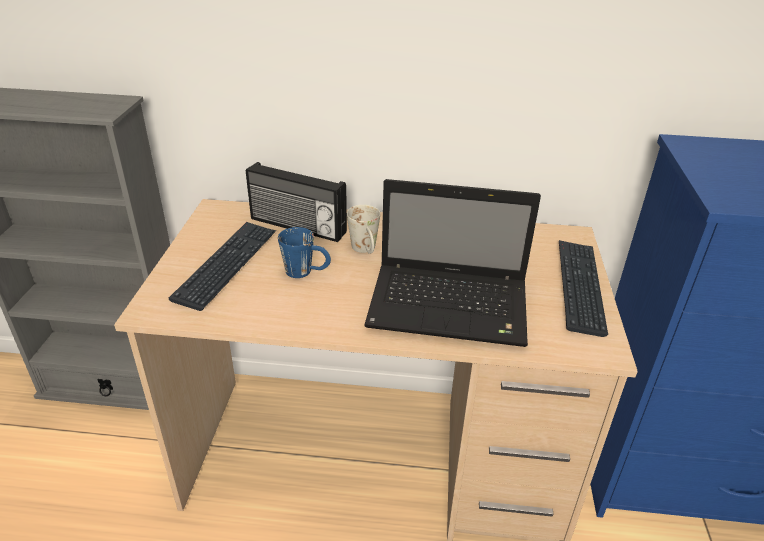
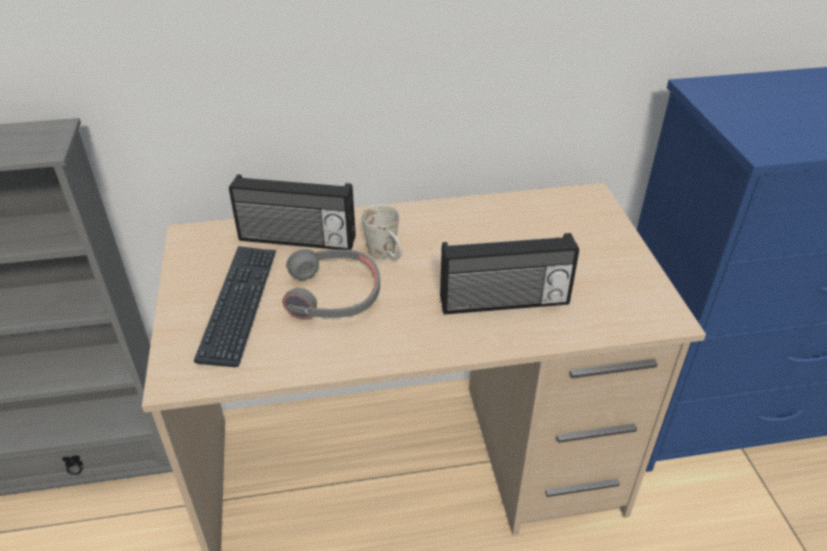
camera: 15 degrees left, 5 degrees up
blue mug [278,227,331,278] -> grey headphones [282,249,380,320]
laptop [364,179,541,347] -> radio [440,233,579,315]
keyboard [559,240,608,337] -> none

